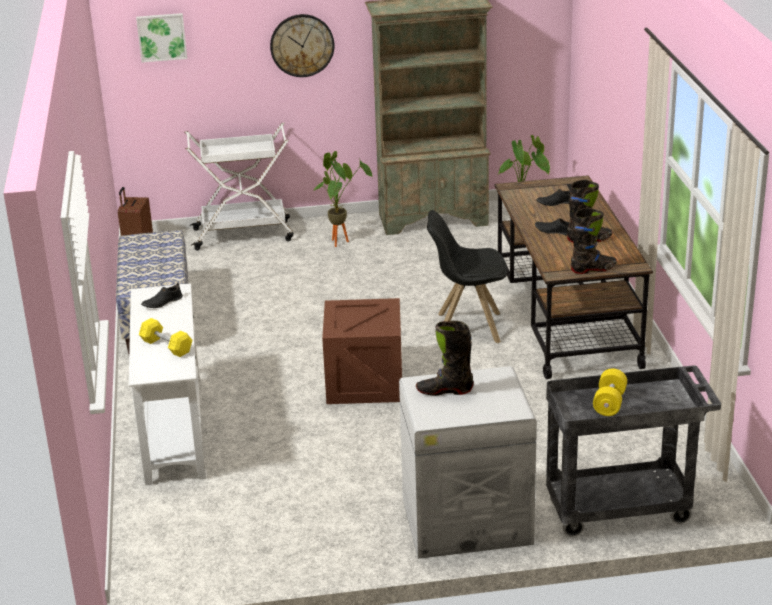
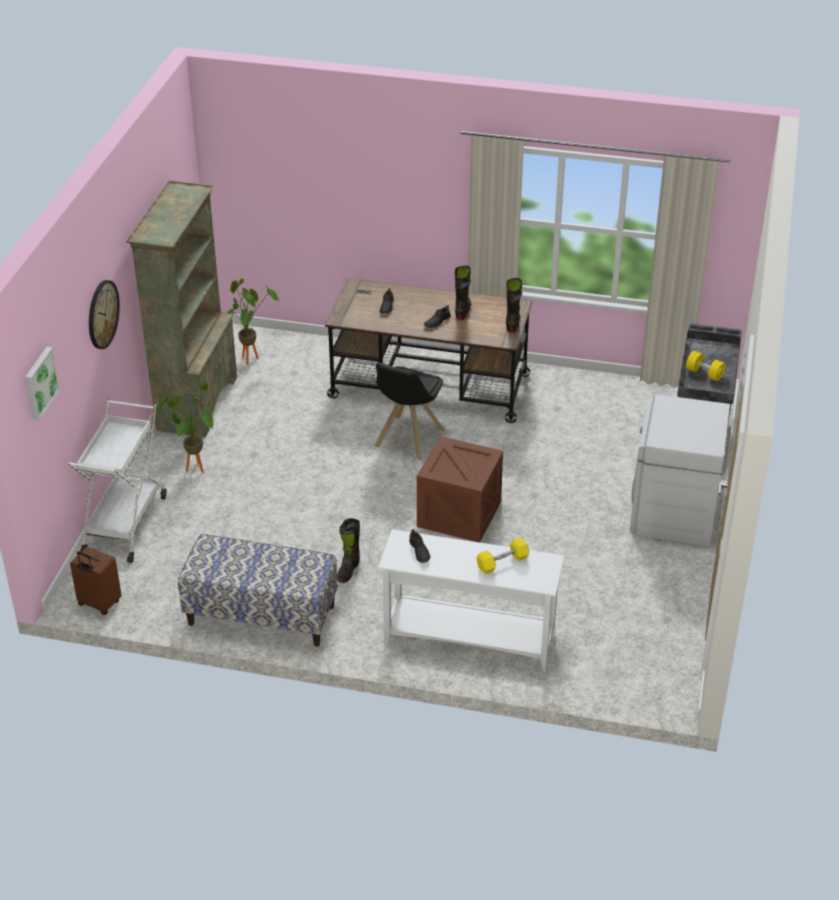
camera: 70 degrees left, 10 degrees up
black boot [416,321,474,396] -> black boot moved to [337,518,360,583]

